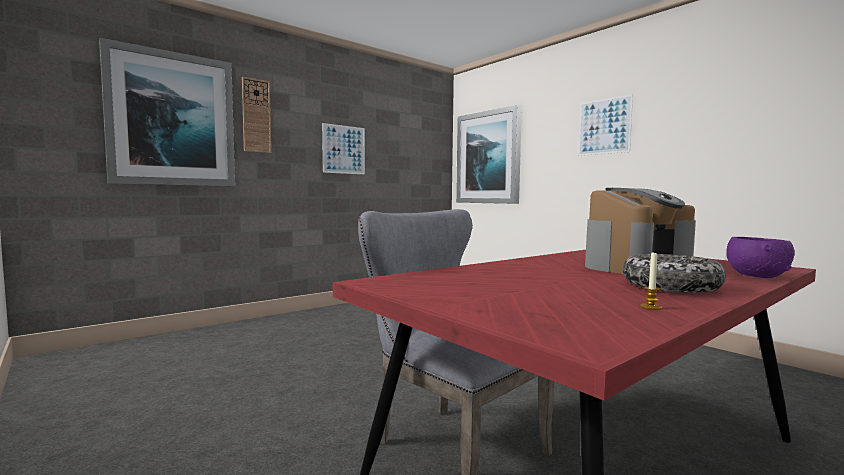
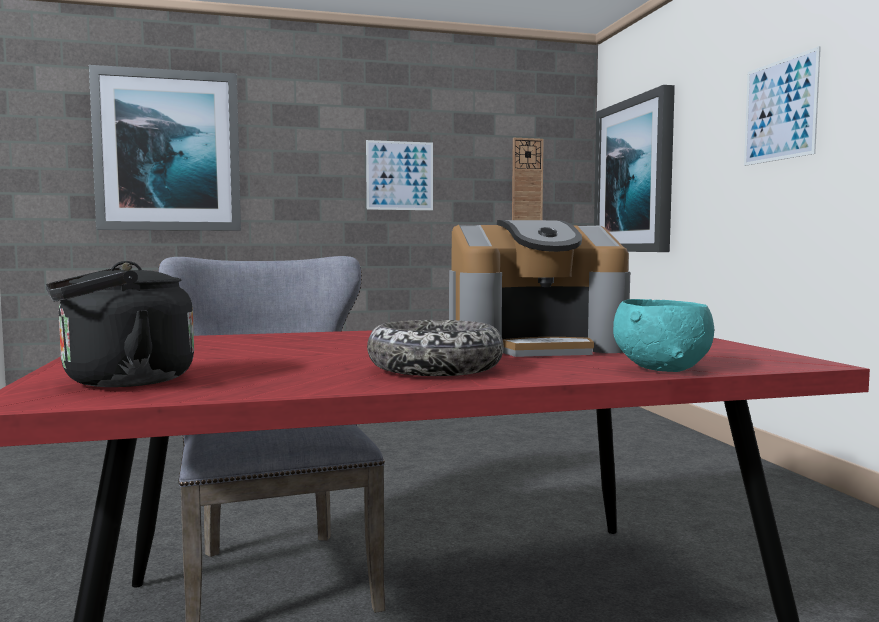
camera: 25 degrees right, 0 degrees up
wall clock [242,77,271,153] -> wall clock moved to [512,138,544,220]
candle [640,251,662,310] -> none
purple bowl [726,237,795,278] -> turquoise bowl [613,299,714,372]
none -> black kettle [46,261,194,387]

